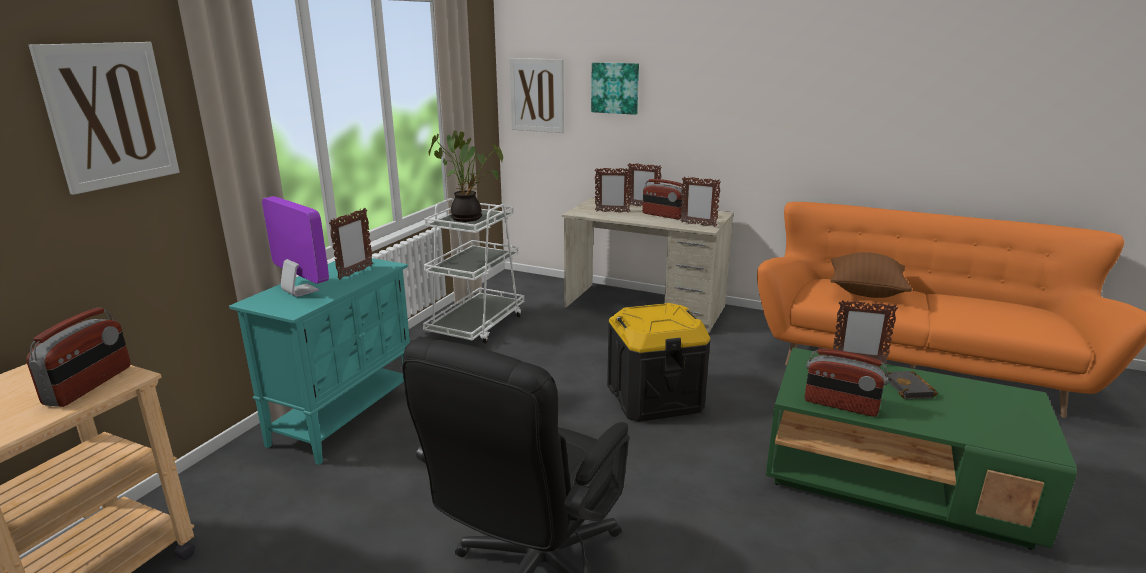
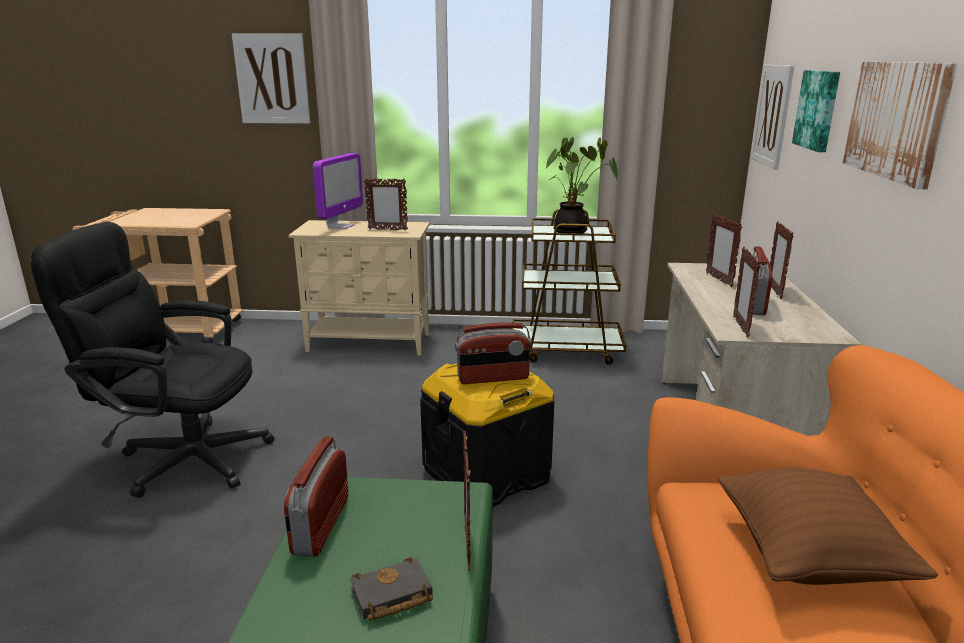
camera: 70 degrees right, 0 degrees up
radio [26,308,131,407] -> radio moved to [455,322,532,384]
turquoise cabinet [229,258,410,465] -> beige cabinet [288,220,430,356]
white cart [423,198,524,344] -> brown cart [512,209,626,365]
none -> picture [843,62,957,190]

